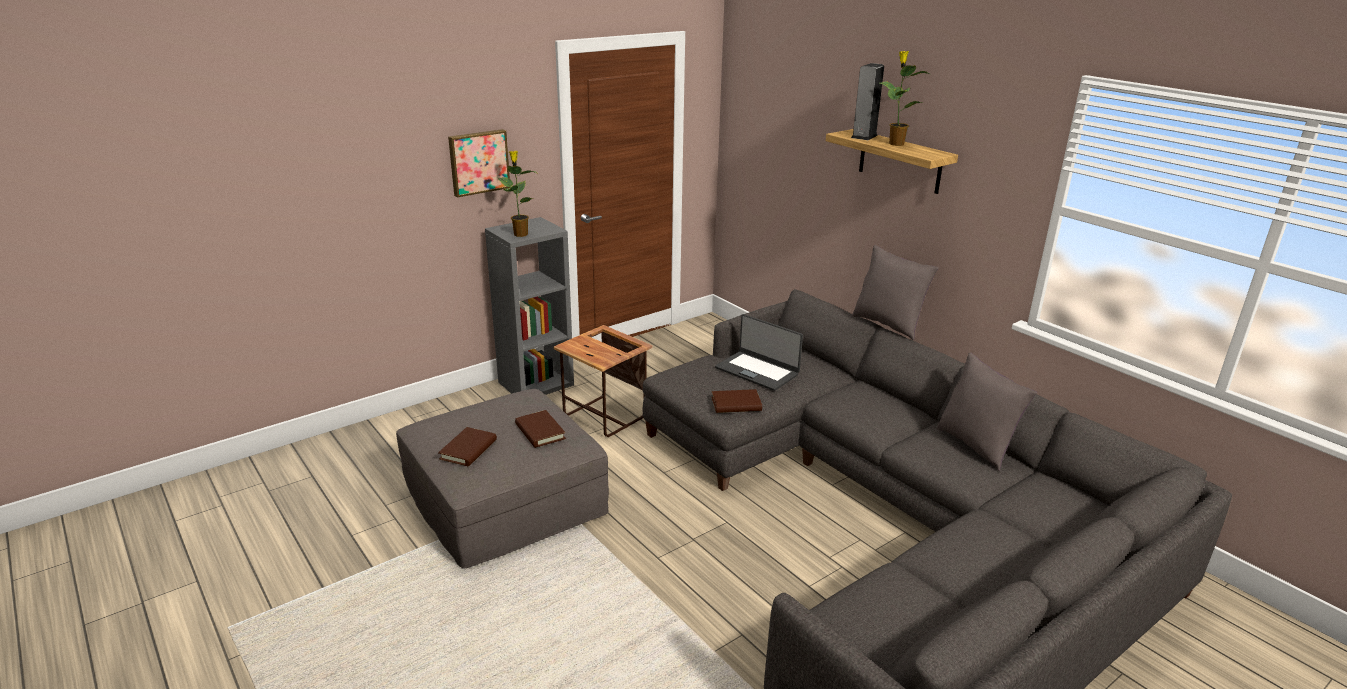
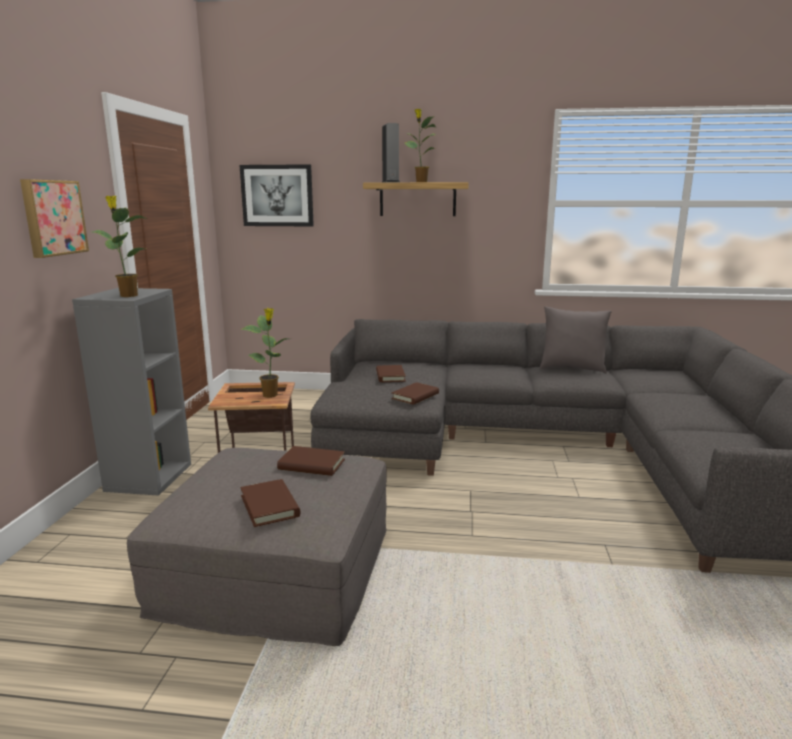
camera: 45 degrees left, 10 degrees down
laptop [715,314,803,391] -> brown book [376,365,406,382]
grey pillow [852,245,939,340] -> none
none -> picture [240,164,314,226]
none -> potted plant [241,308,288,398]

